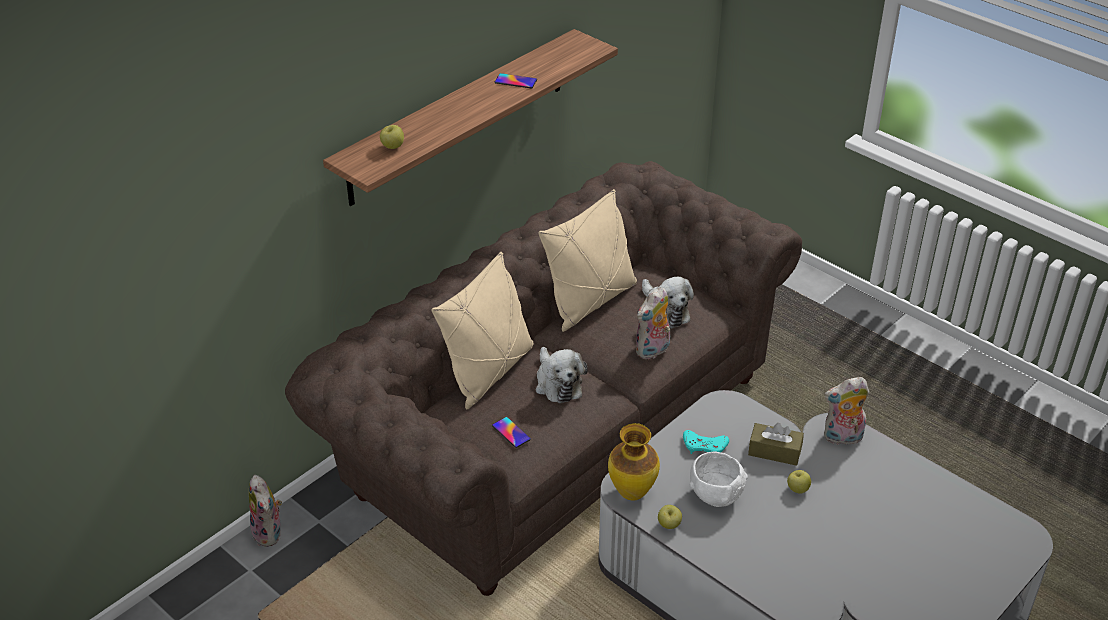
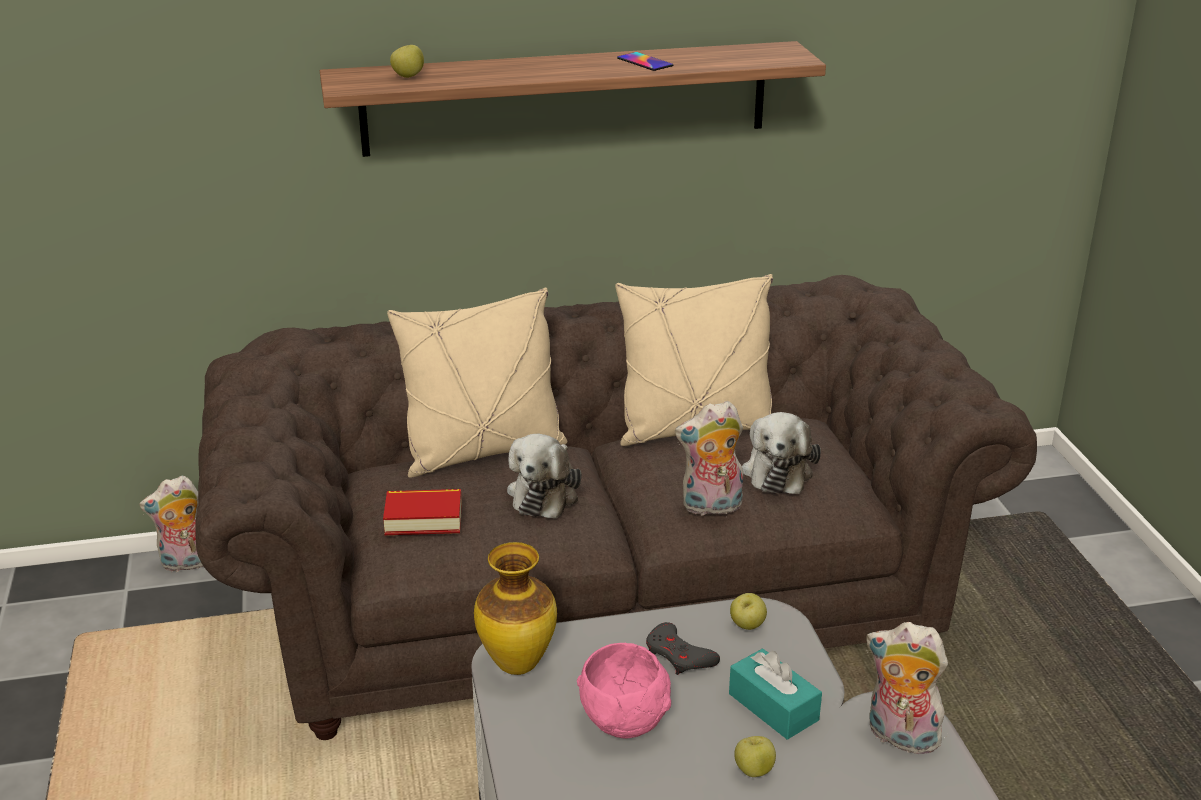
camera: 35 degrees right, 10 degrees down
plush toy [249,475,282,547] -> plush toy turned 60 degrees clockwise [139,475,203,572]
phone [492,417,531,448] -> book [383,489,462,535]
apple [658,505,682,529] -> apple moved to [730,593,767,630]
turquoise game controller [683,430,729,454] -> grey game controller [646,622,720,675]
white bowl [690,451,748,507] -> pink bowl [577,643,671,738]
brown tissue box [748,423,804,466] -> turquoise tissue box [729,648,822,740]

